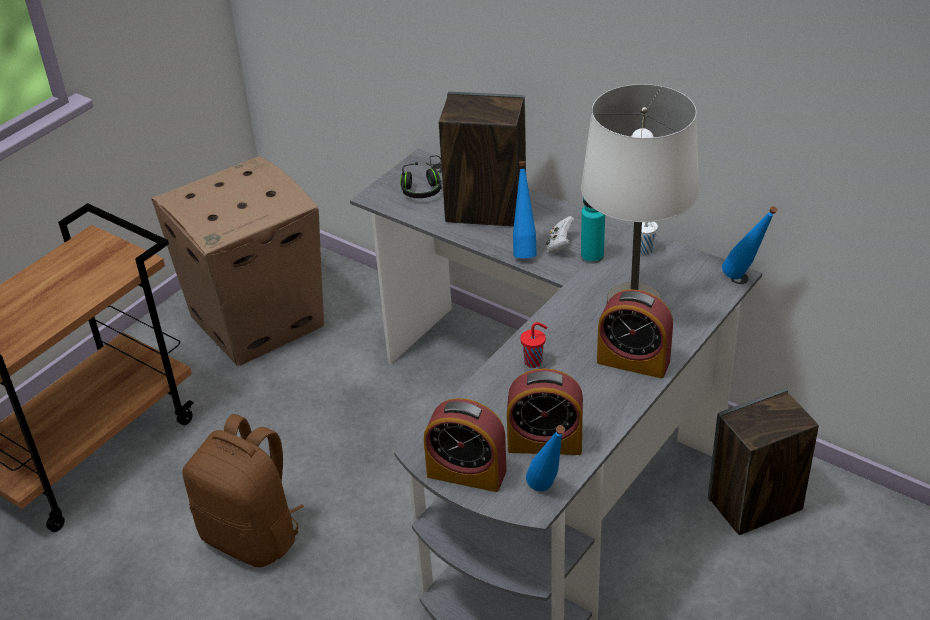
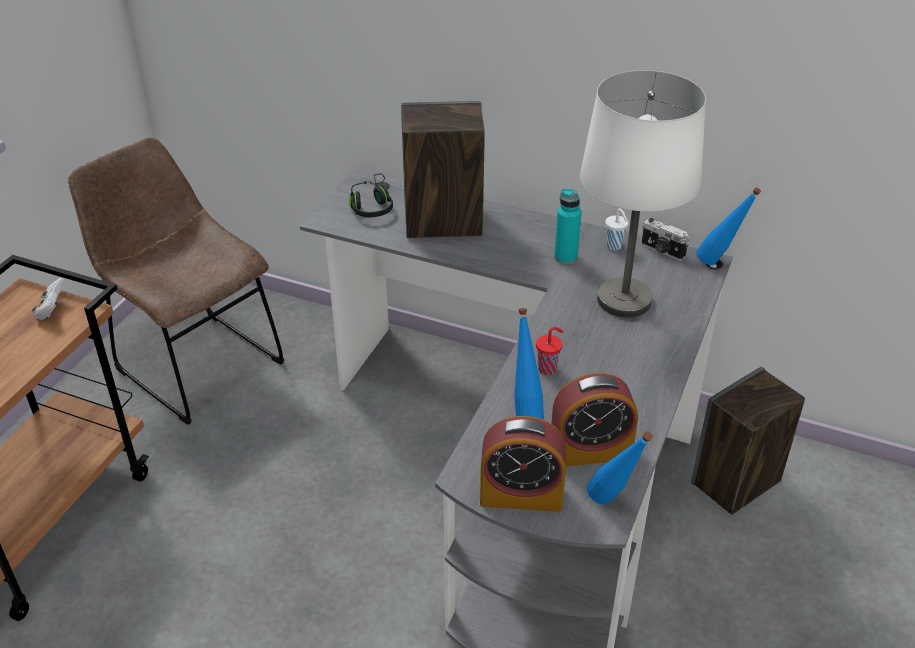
camera: 15 degrees left, 0 degrees up
cardboard box [151,156,324,366] -> brown chair [68,137,284,425]
brown backpack [182,414,304,568] -> none
blue bottle [513,161,537,258] -> blue bottle moved to [514,308,544,420]
white game controller [546,216,574,253] -> white game controller moved to [32,278,66,320]
alarm clock [597,289,673,378] -> none
none -> camera [641,218,689,261]

